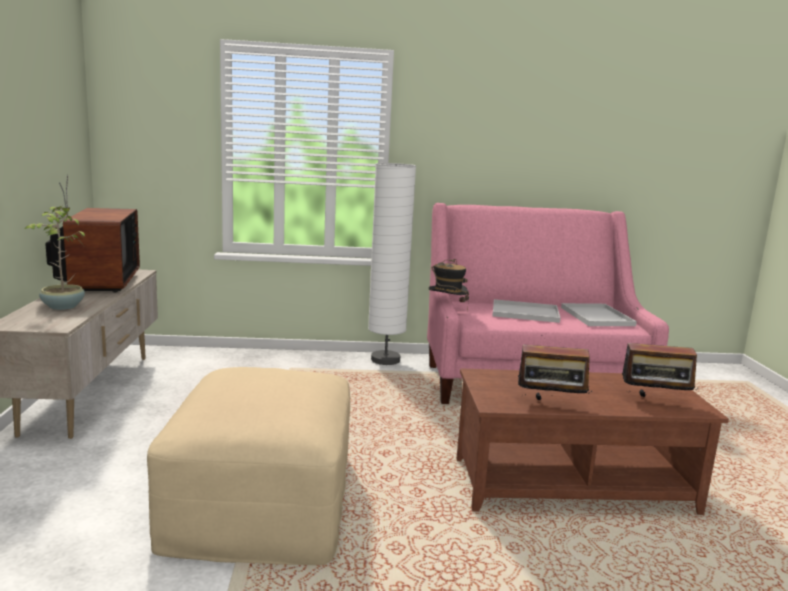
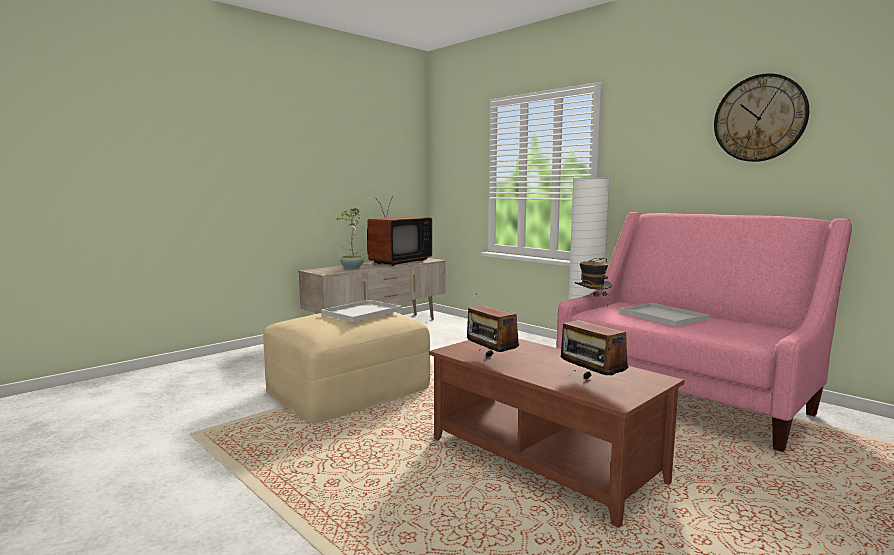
camera: 50 degrees right, 5 degrees down
white tray [561,303,637,326] -> white tray moved to [321,300,401,322]
none -> wall clock [714,73,809,162]

